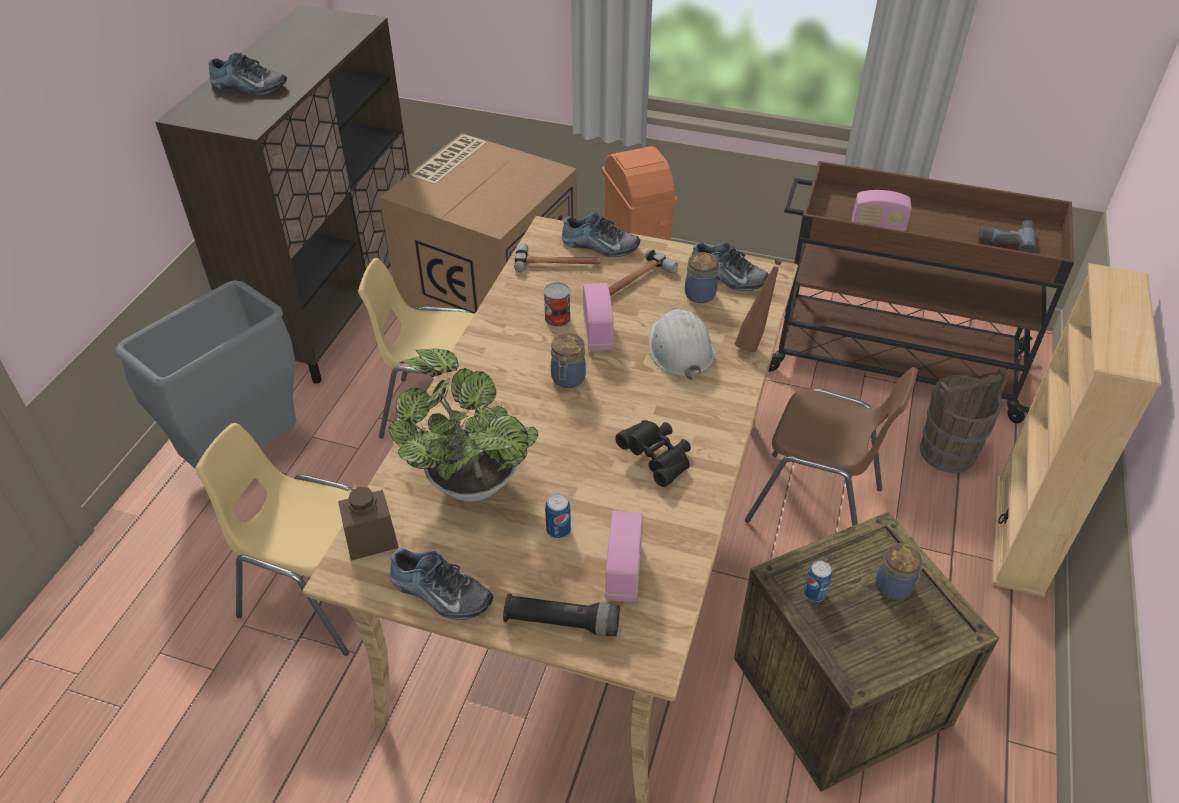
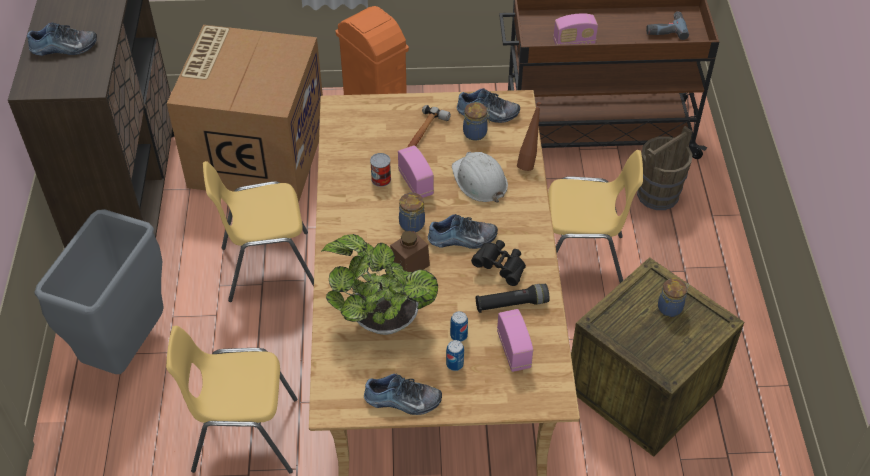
camera: 20 degrees left, 5 degrees up
brown jar [338,487,399,561] -> brown jar moved to [390,231,430,272]
black flashlight [503,593,620,636] -> black flashlight moved to [476,284,550,313]
hammer [514,243,600,272] -> none
shoe [561,213,640,257] -> shoe moved to [428,214,498,249]
brown chair [745,367,918,526] -> yellow chair [548,150,643,283]
can [804,561,832,602] -> can moved to [446,340,464,371]
beige bookcase [992,263,1161,597] -> none

